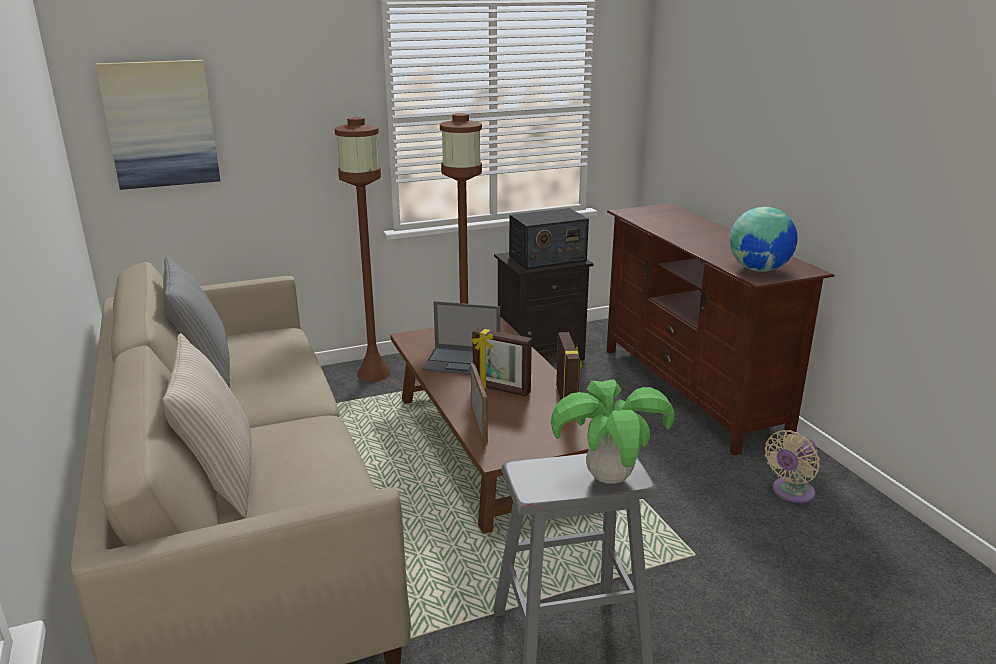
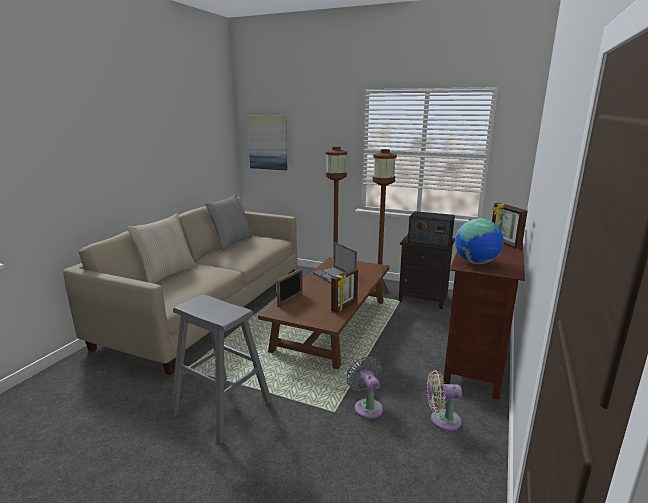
camera: 45 degrees right, 5 degrees down
picture frame [472,328,532,397] -> picture frame moved to [492,203,528,249]
potted plant [551,379,675,484] -> none
none -> grey fan [346,356,383,419]

